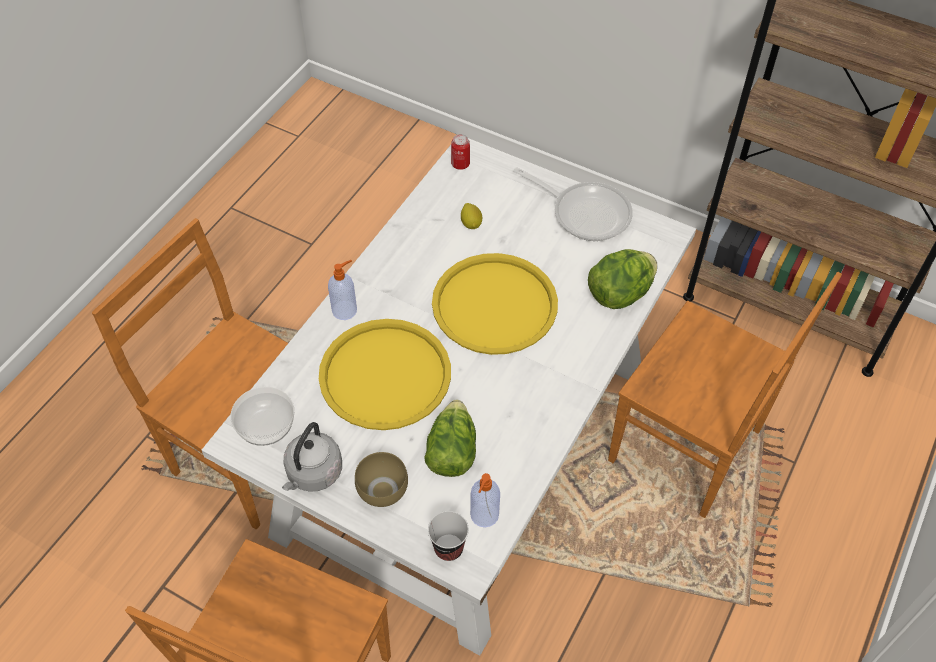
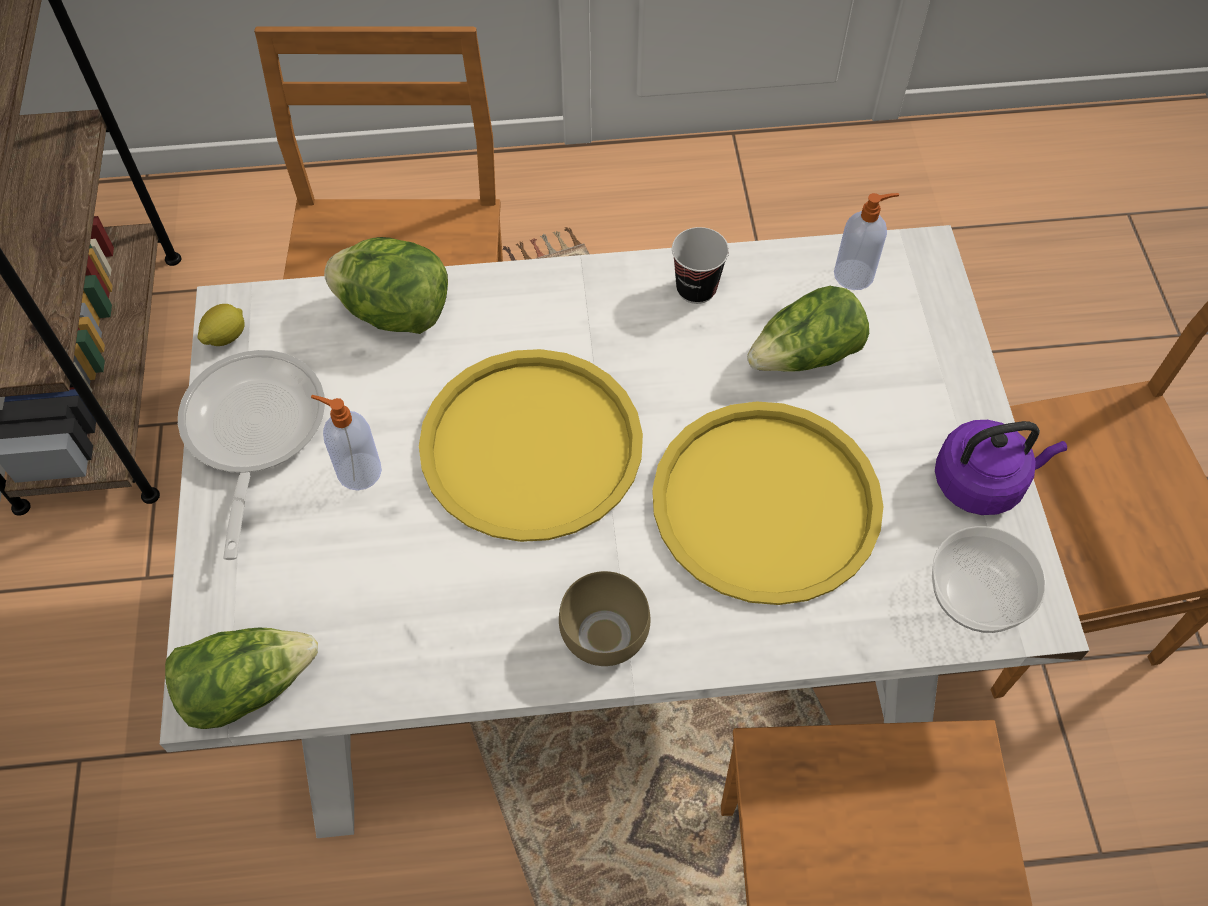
camera: 125 degrees left, 5 degrees up
grey kettle [282,422,342,492] -> purple kettle [935,420,1067,515]
soap dispenser [328,260,357,320] -> soap dispenser moved to [311,395,382,491]
brown bowl [355,452,408,507] -> brown bowl moved to [559,571,650,666]
cup [428,511,469,561] -> cup moved to [672,227,729,304]
can [451,134,470,170] -> lettuce [165,627,318,729]
lemon [461,203,482,229] -> lemon moved to [197,304,245,346]

